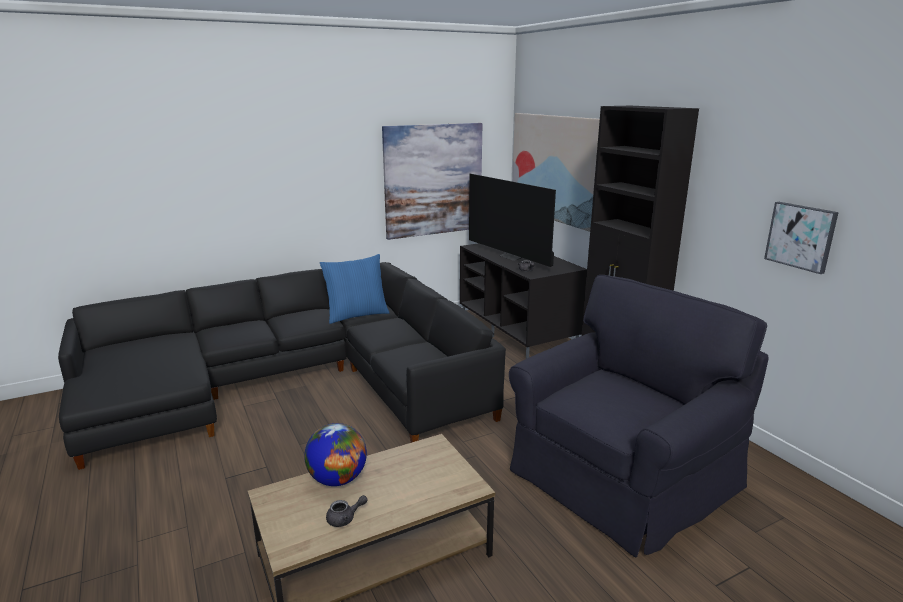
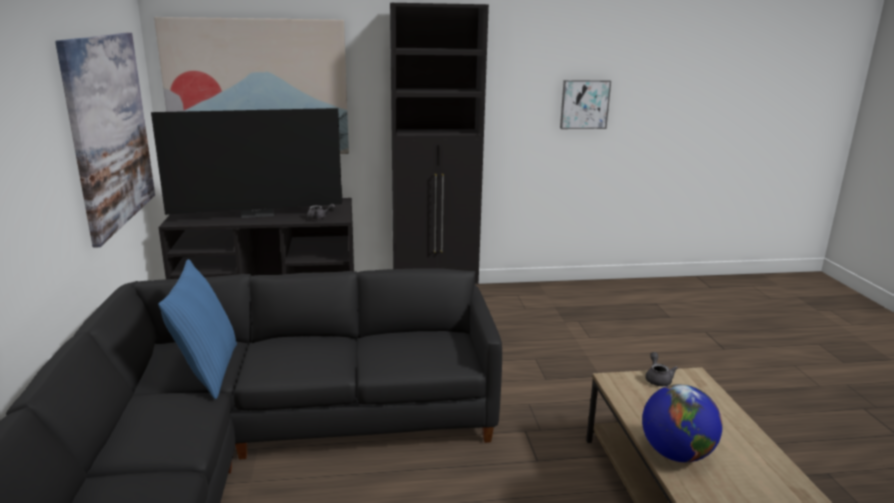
camera: 70 degrees left, 0 degrees up
grey teapot [326,495,368,527] -> grey teapot moved to [645,352,678,386]
black armchair [509,275,769,557] -> none

